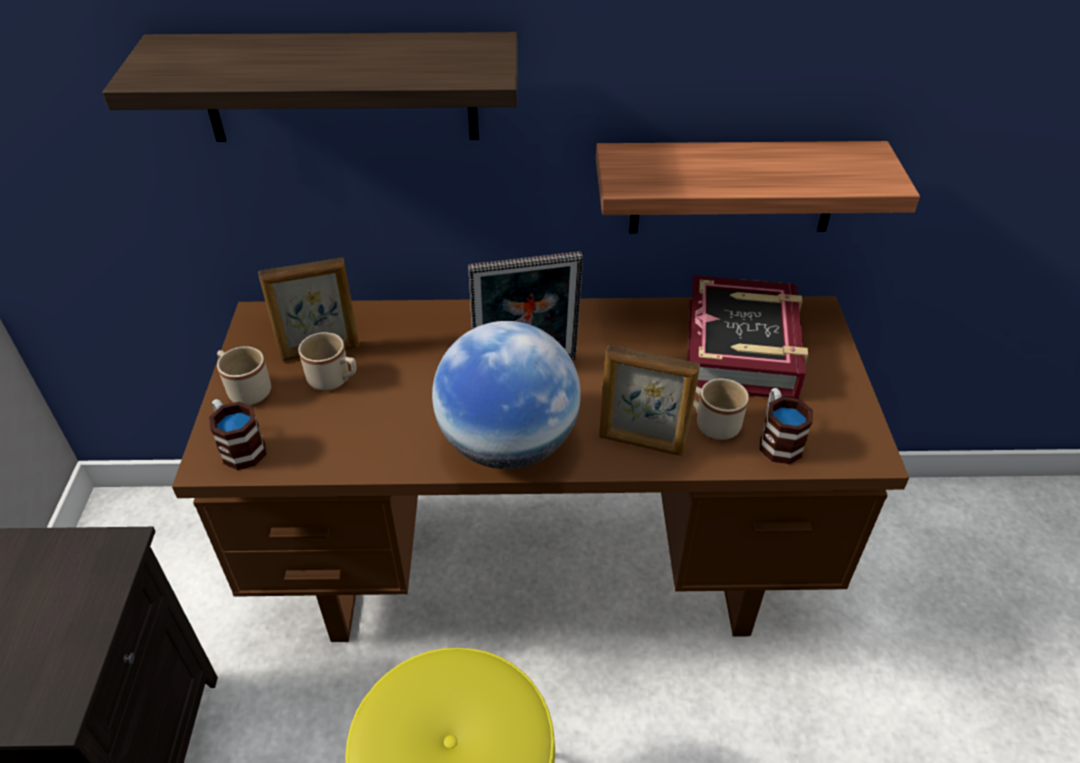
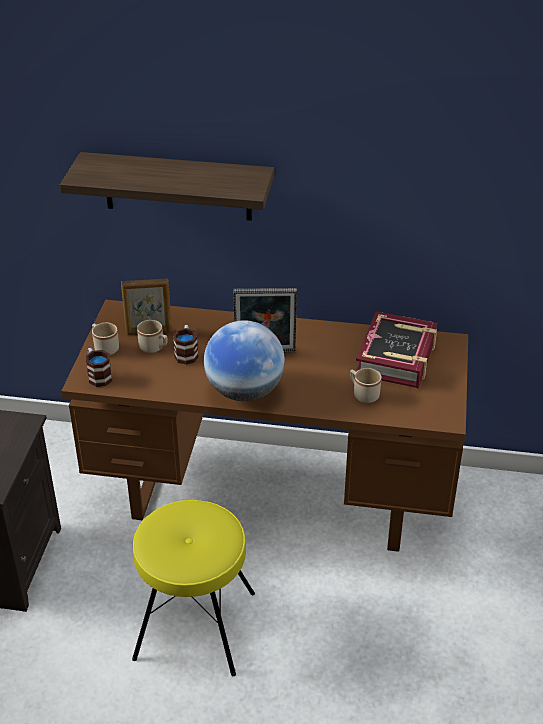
camera: 10 degrees right, 5 degrees down
shelf [596,141,920,233] -> none
picture frame [599,345,700,456] -> none
mug [760,388,813,464] -> mug moved to [173,325,198,365]

